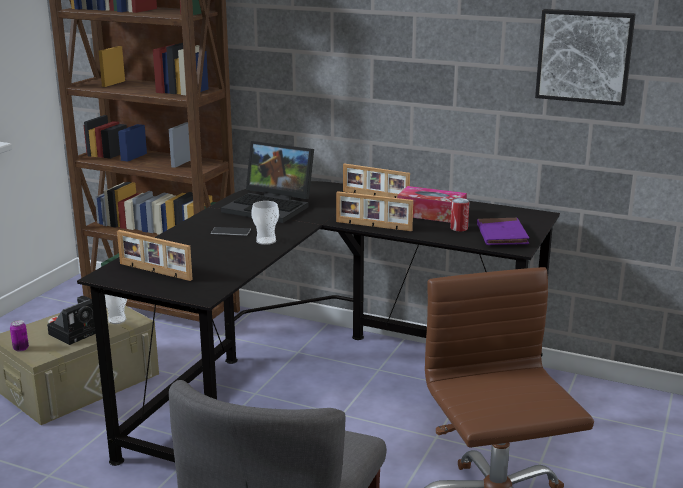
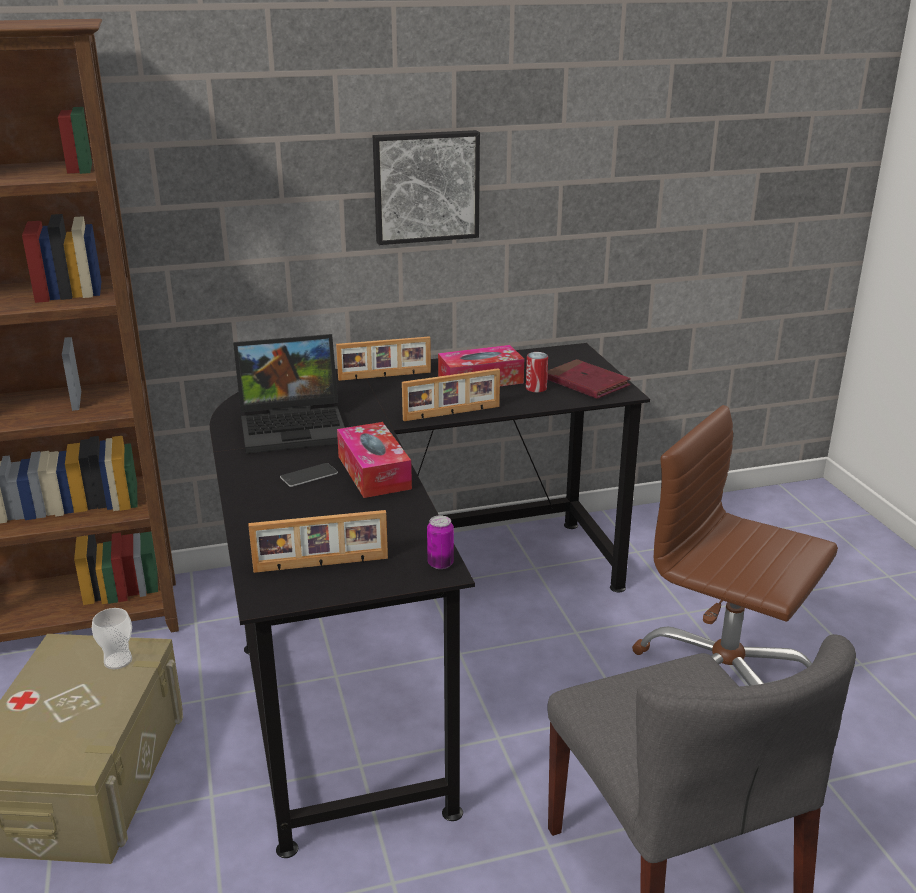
camera: 40 degrees left, 5 degrees up
can [10,320,29,352] -> can moved to [427,515,454,569]
camera [47,296,96,345] -> none
cup [251,201,279,245] -> tissue box [337,422,412,498]
purple book [477,218,529,245] -> red book [547,359,631,399]
picture [535,9,636,106] -> picture moved to [373,130,480,245]

